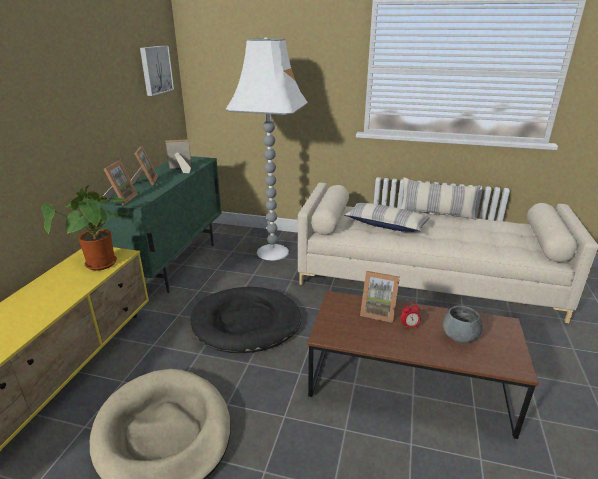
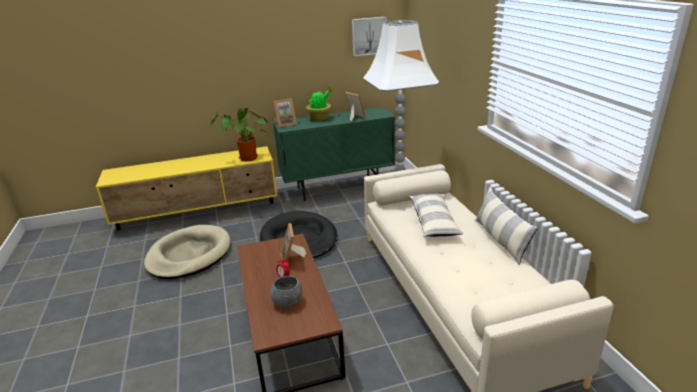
camera: 60 degrees right, 0 degrees up
picture frame [131,146,158,185] -> potted plant [306,87,332,121]

